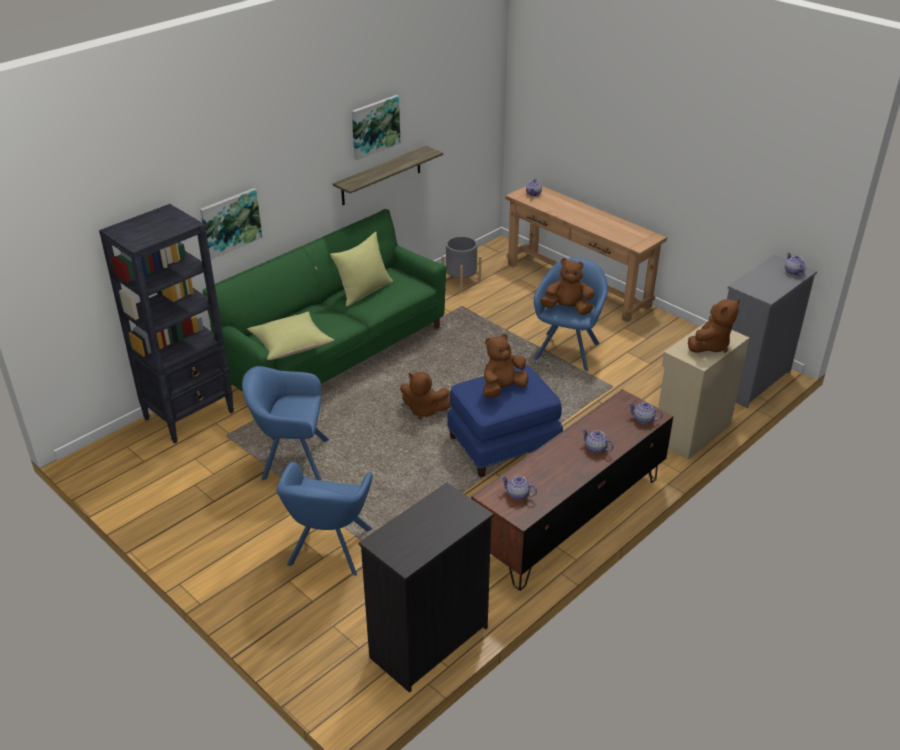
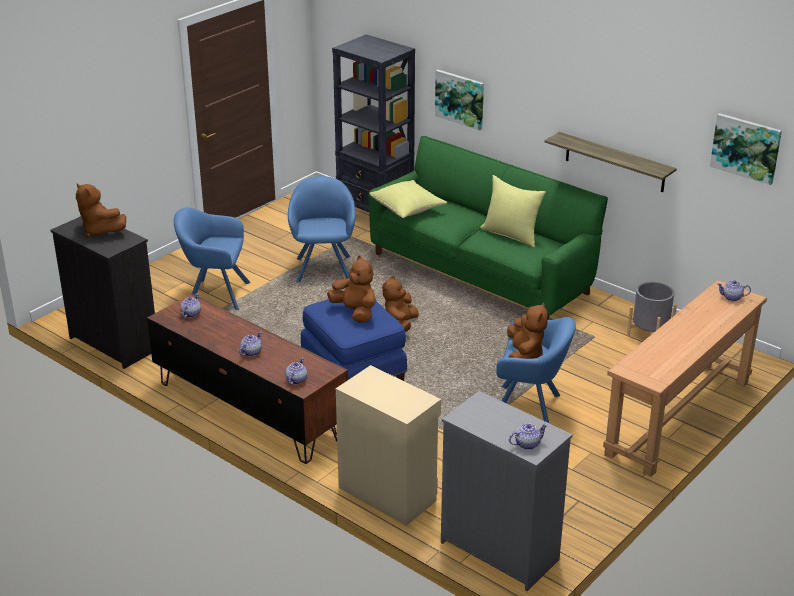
camera: 85 degrees right, 5 degrees down
picture [352,95,400,160] -> picture moved to [710,113,782,185]
brown plush toy [688,299,740,353] -> brown plush toy moved to [76,183,126,237]

